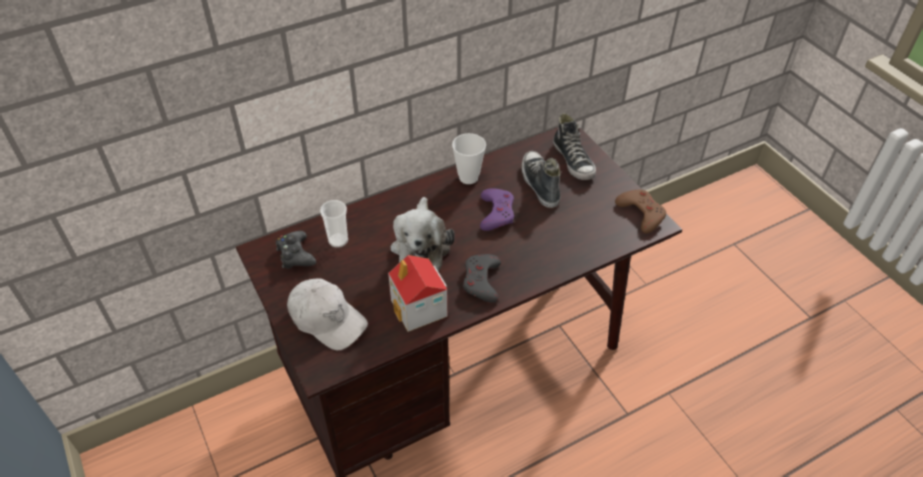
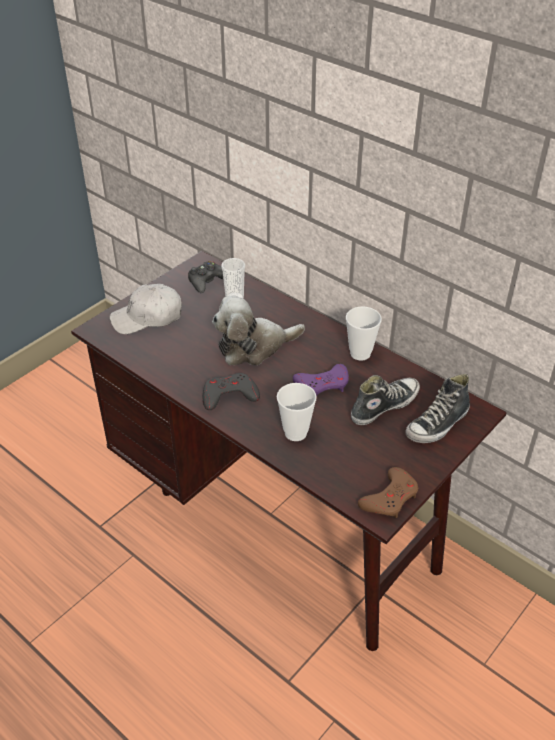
camera: 70 degrees right, 5 degrees down
white cap [287,278,368,350] -> white cap turned 60 degrees clockwise [110,284,182,334]
toy house [388,255,448,332] -> none
none -> cup [277,383,317,441]

